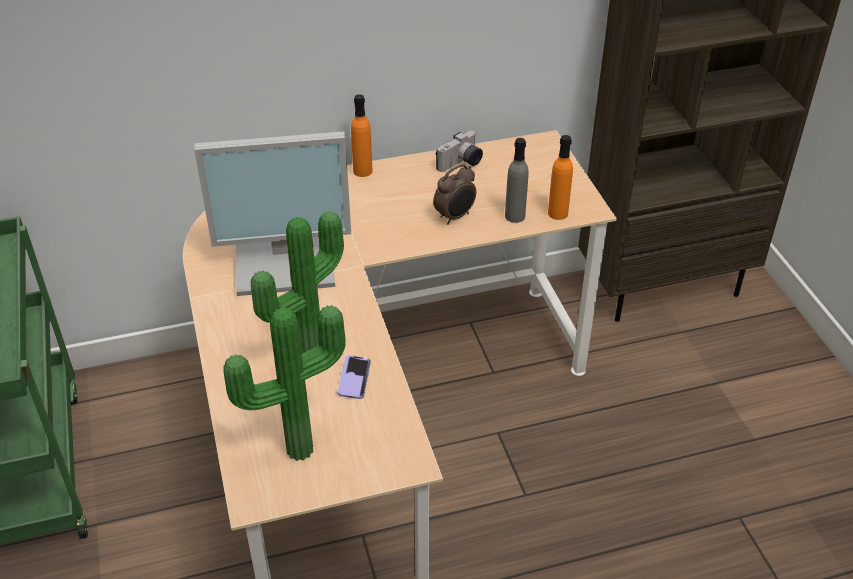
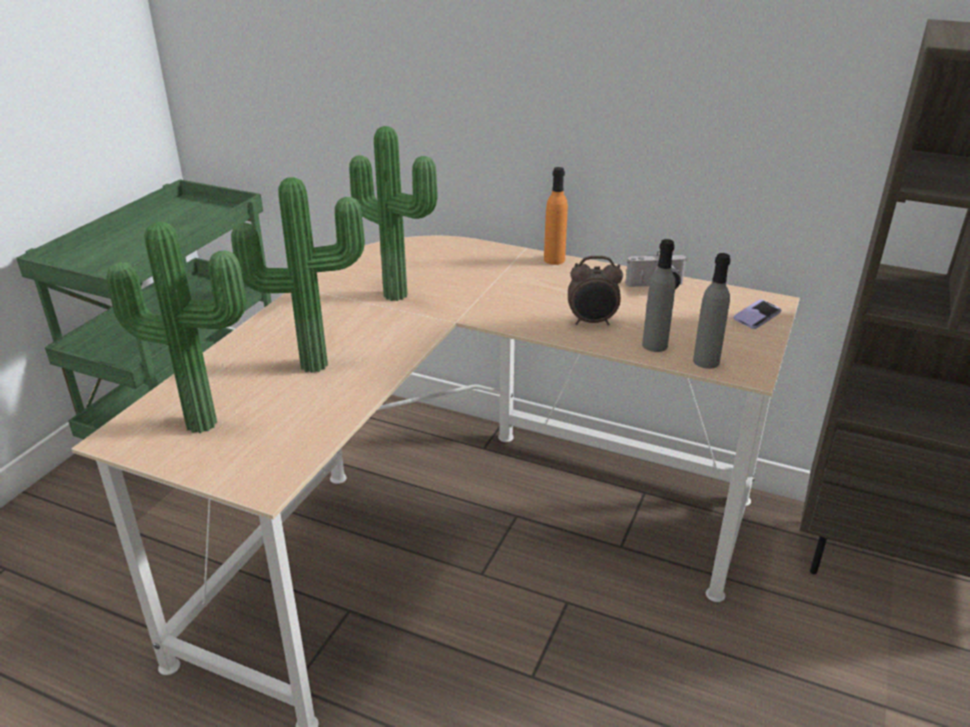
camera: 40 degrees right, 10 degrees down
monitor [194,131,351,296] -> potted plant [349,126,438,301]
phone [338,355,371,399] -> phone moved to [734,300,782,329]
orange bottle [548,135,573,220] -> grey bottle [693,253,731,369]

